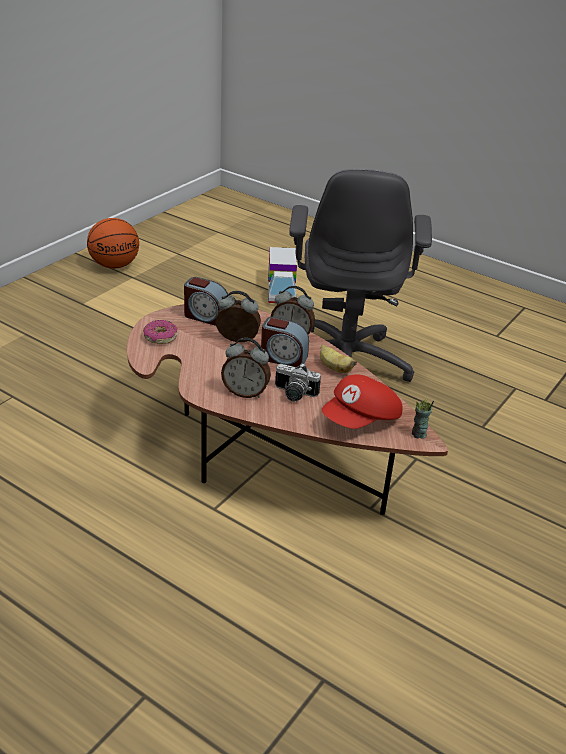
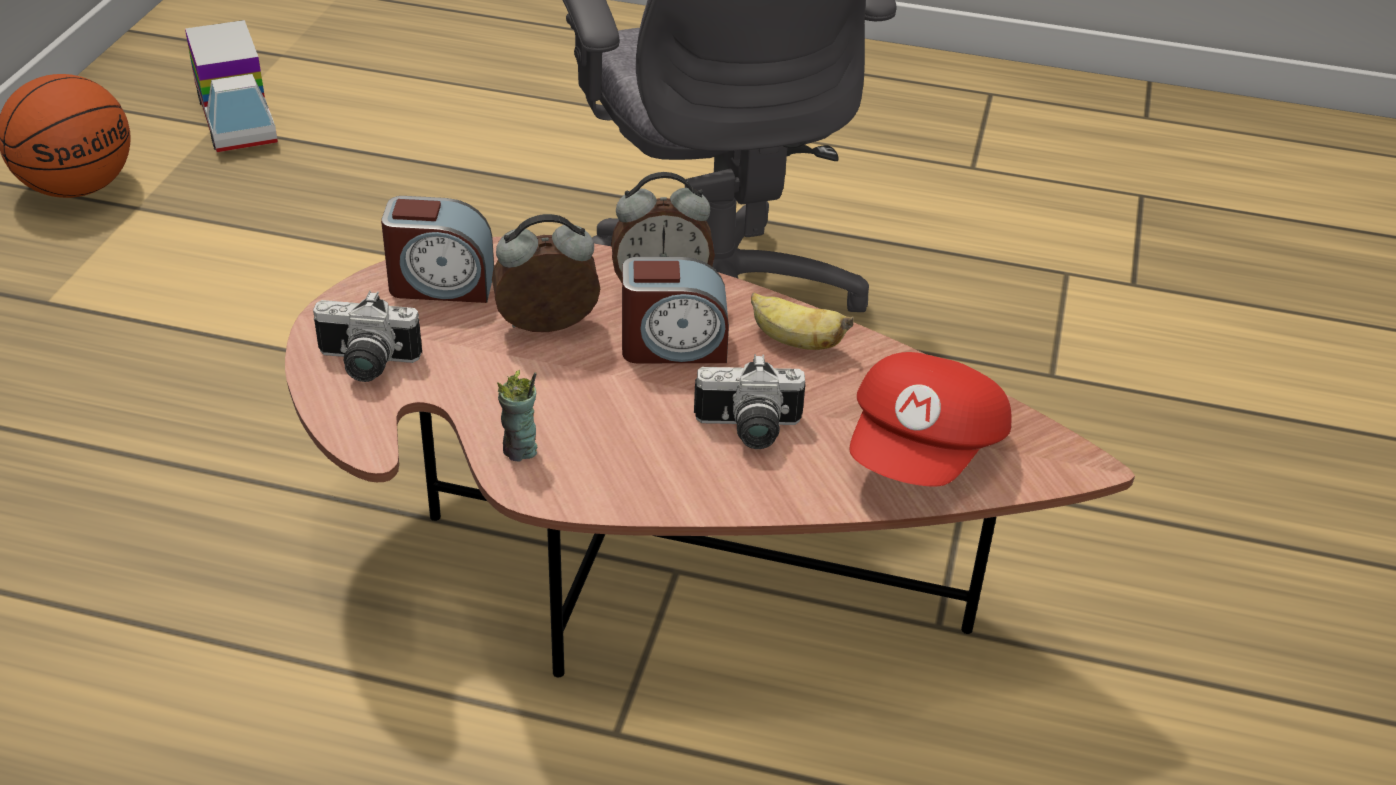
camera: 20 degrees left, 5 degrees up
donut [143,320,178,344] -> camera [313,291,422,382]
alarm clock [221,338,271,398] -> none
toy truck [268,247,297,303] -> toy truck moved to [185,20,278,152]
cup [412,399,434,439] -> cup moved to [497,370,537,462]

